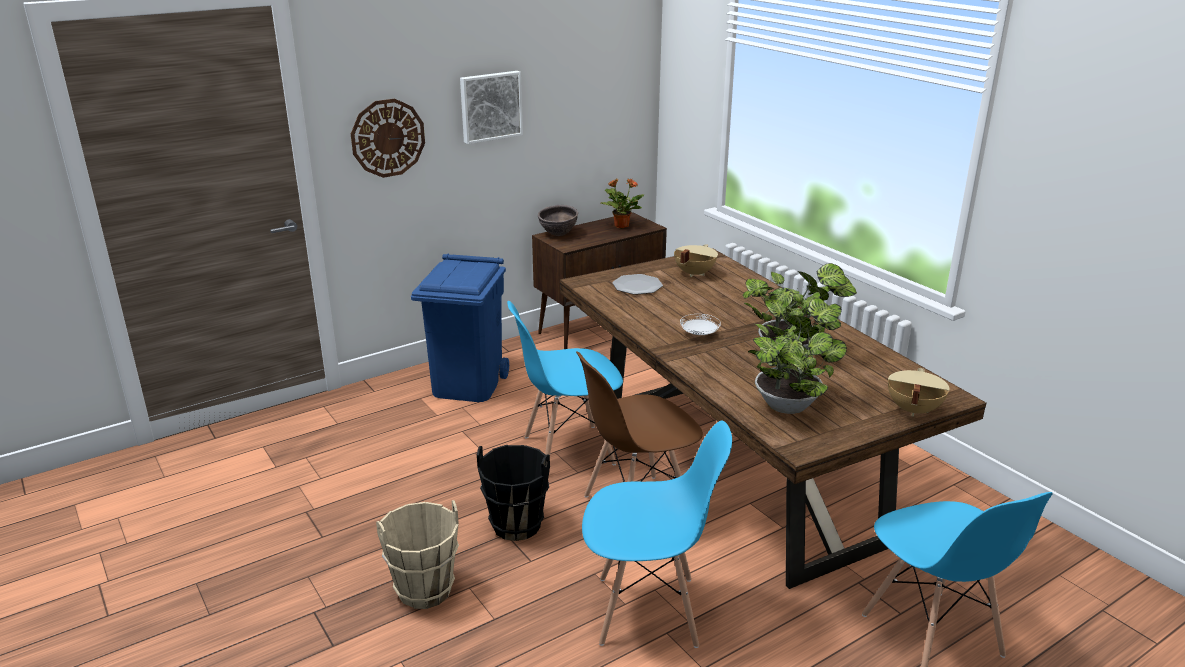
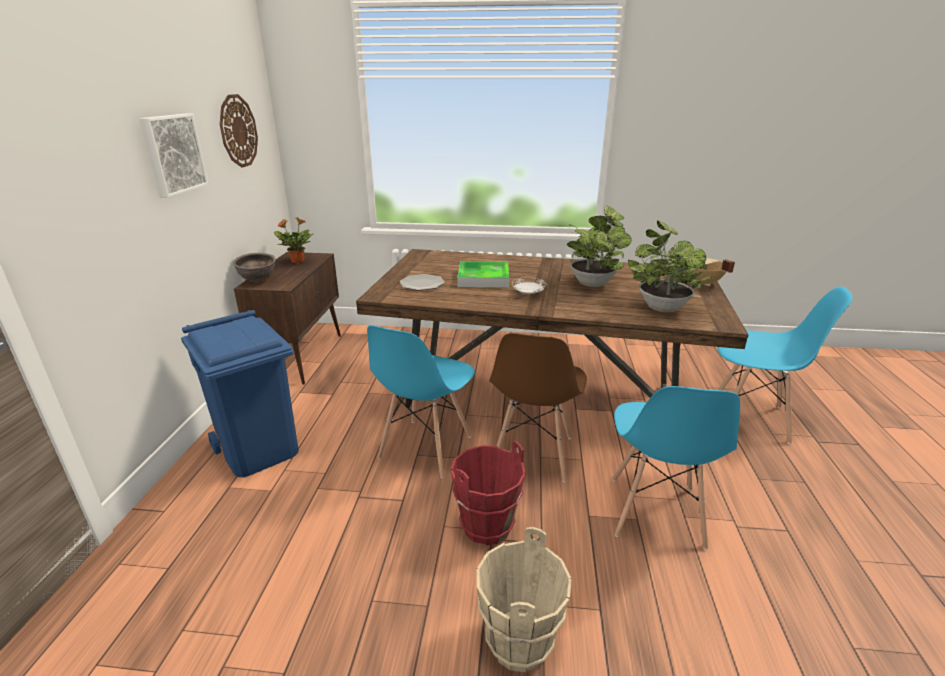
camera: 50 degrees left, 0 degrees up
wall clock [351,99,425,178] -> wall clock moved to [220,94,258,168]
black bucket [477,445,550,541] -> red bucket [451,441,526,545]
blue chair [582,420,732,648] -> blue chair turned 150 degrees clockwise [612,386,740,550]
beige cooking pot [674,244,718,277] -> none
none -> tray [457,261,509,288]

